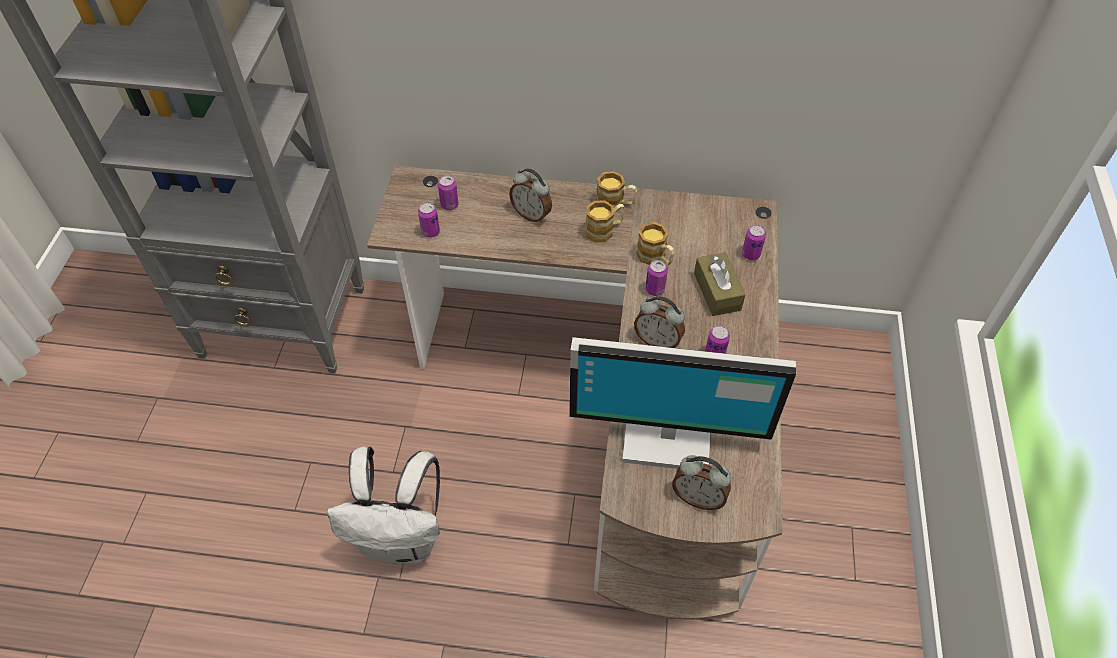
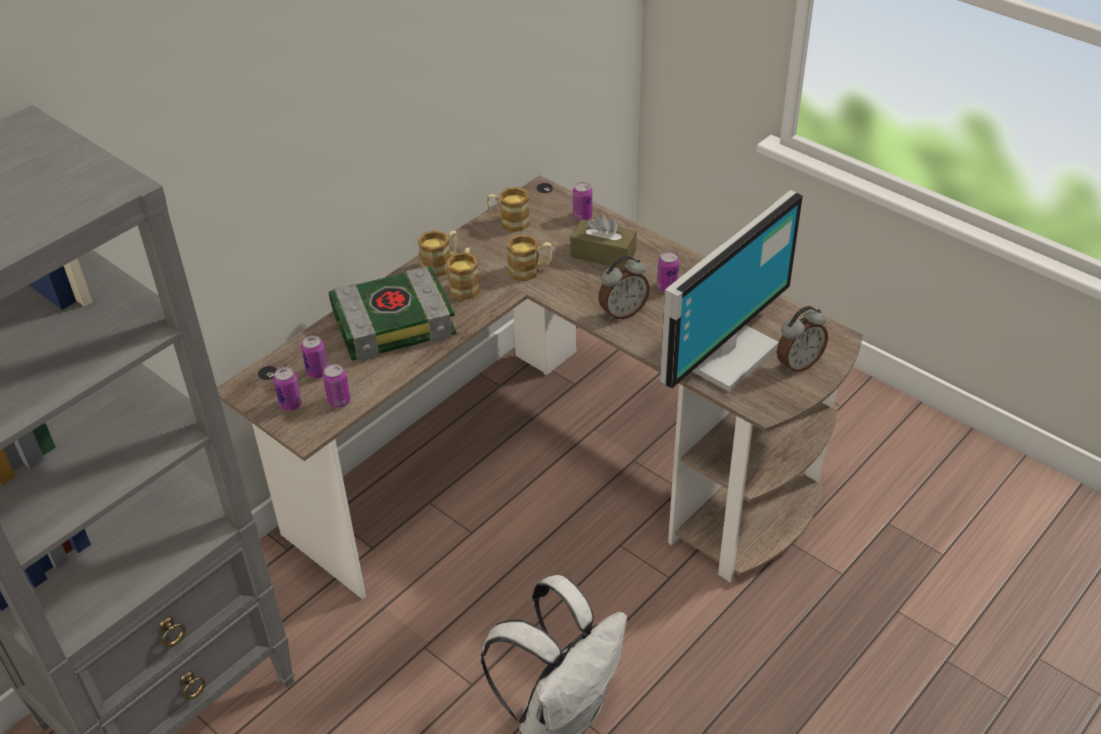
camera: 55 degrees left, 10 degrees down
alarm clock [509,168,552,223] -> book [329,266,456,362]
can [645,260,668,296] -> can moved to [273,367,302,411]
none -> mug [486,187,530,232]

